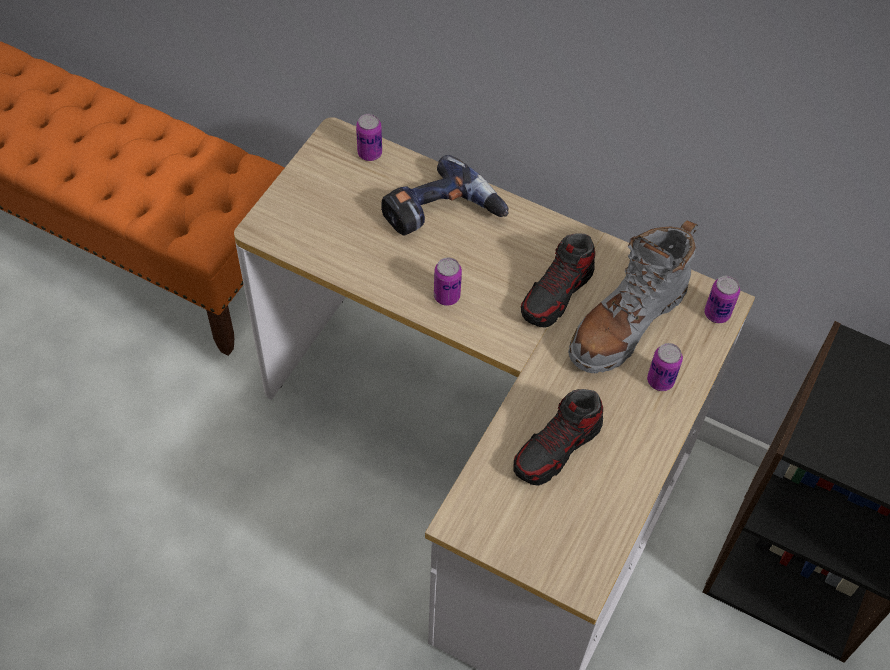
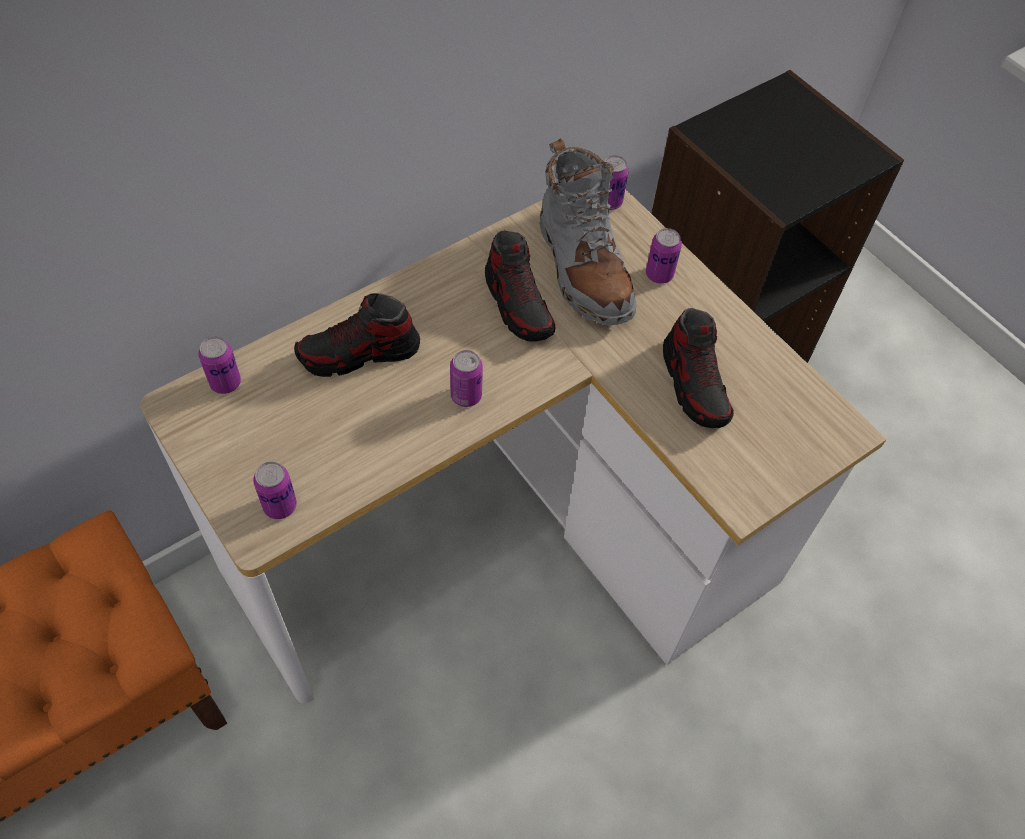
camera: 65 degrees left, 0 degrees up
power drill [381,155,509,236] -> shoe [294,293,420,377]
none -> can [253,462,297,519]

